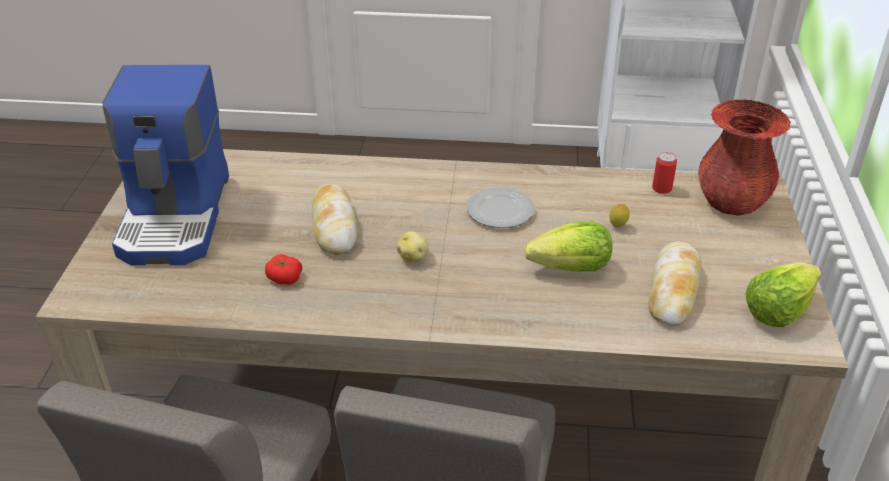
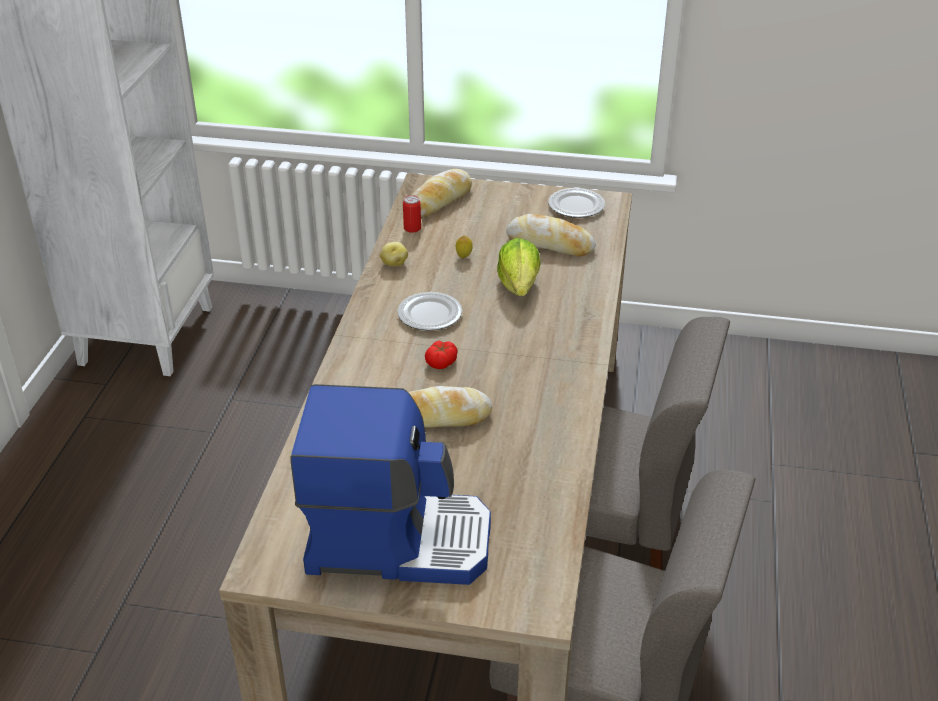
camera: 85 degrees left, 0 degrees up
tomato [265,254,302,285] -> tomato moved to [425,340,458,369]
potato [396,231,428,263] -> potato moved to [379,242,408,266]
red vase [698,99,791,216] -> bread [412,169,472,218]
lettuce [746,262,821,327] -> plate [548,188,605,218]

